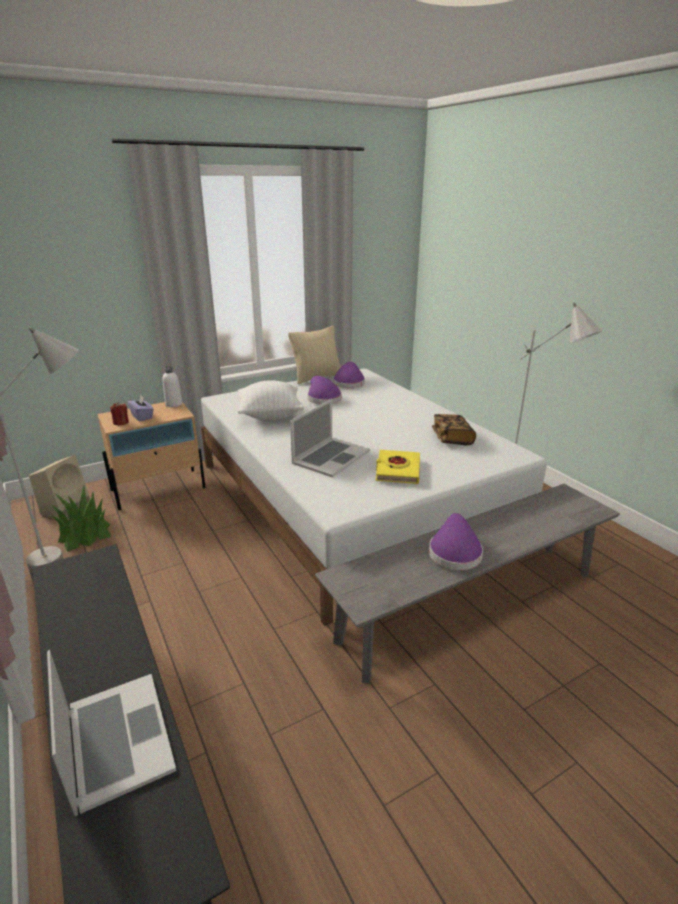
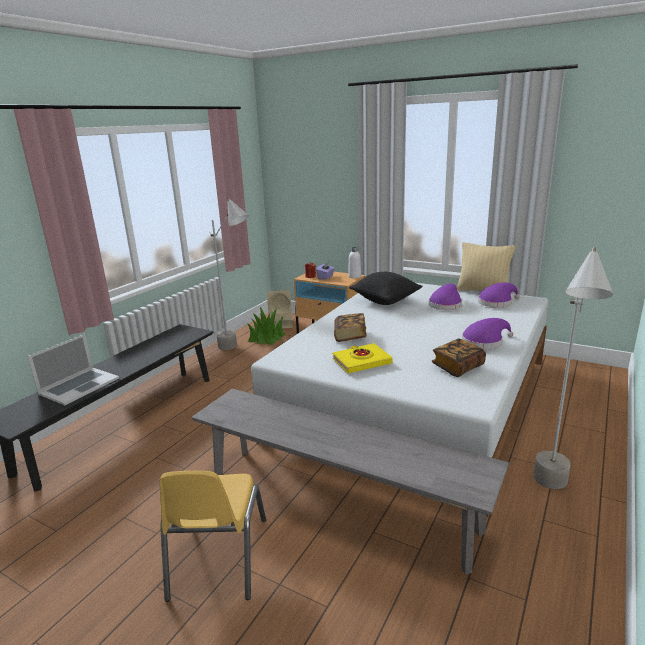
camera: 60 degrees right, 5 degrees down
white pillow [237,380,304,420] -> black pillow [349,272,422,305]
laptop [290,399,370,477] -> book [334,313,367,342]
purple hat [429,513,483,570] -> purple hat moved to [462,318,513,349]
none -> yellow chair [159,471,266,602]

